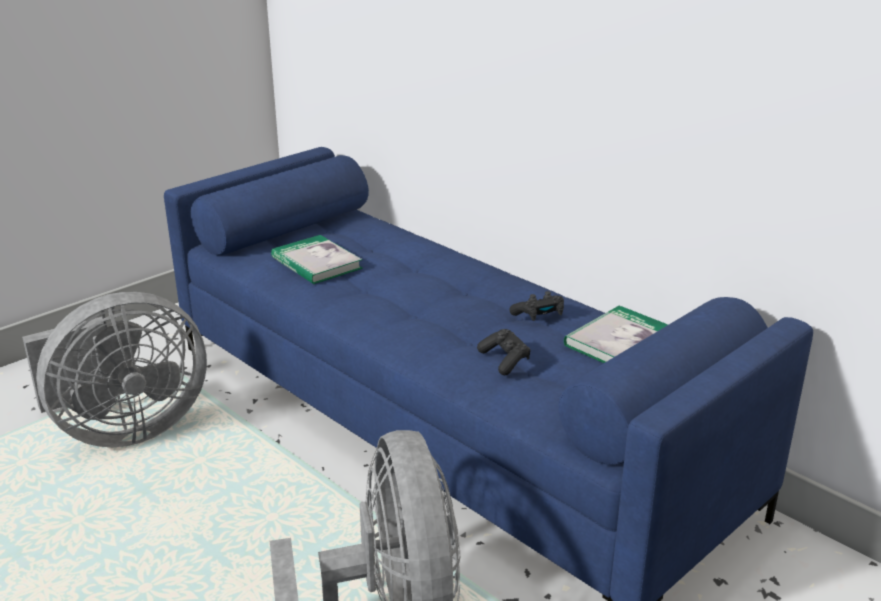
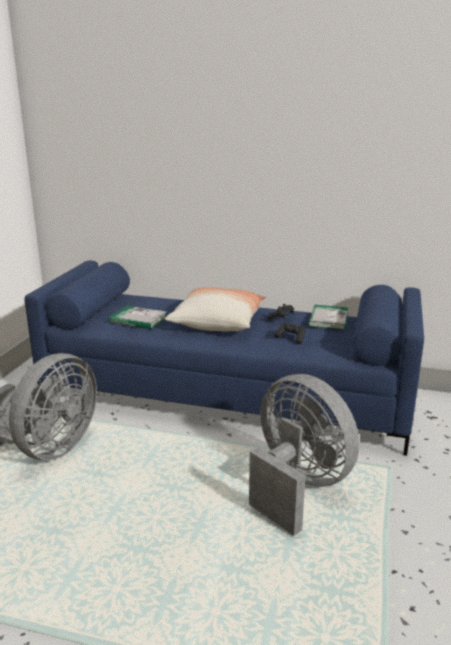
camera: 30 degrees left, 5 degrees down
none -> pillow [165,287,266,331]

